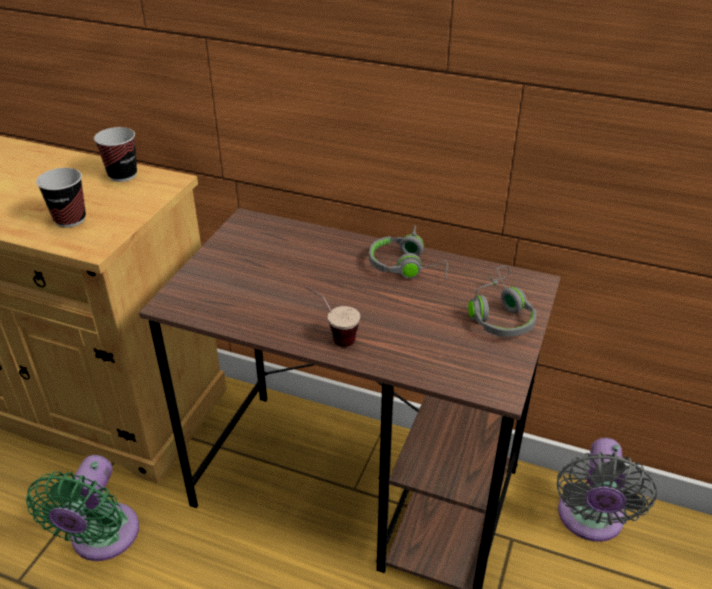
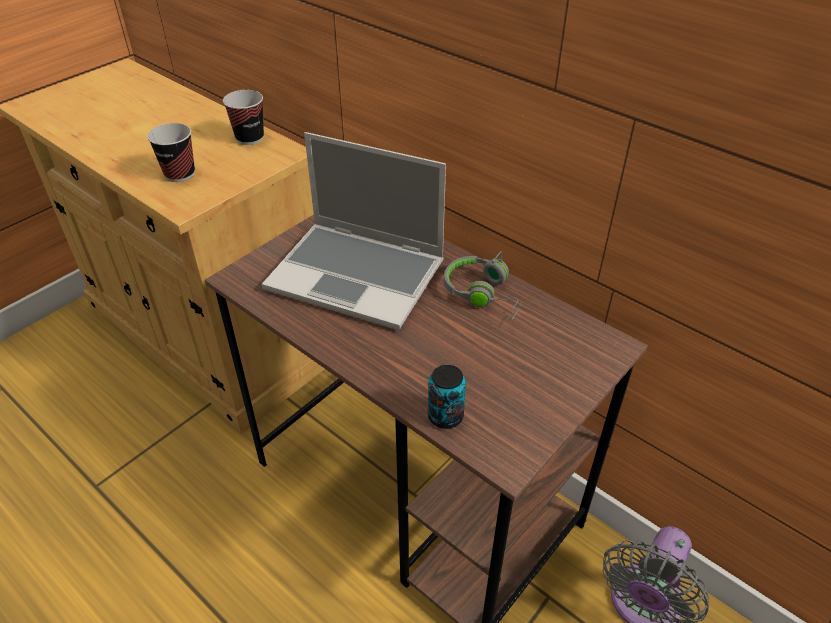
camera: 20 degrees right, 5 degrees up
green fan [26,455,139,561] -> none
cup [305,286,360,347] -> none
grey headphones [468,266,537,337] -> none
none -> laptop [262,132,446,330]
none -> can [428,365,466,429]

